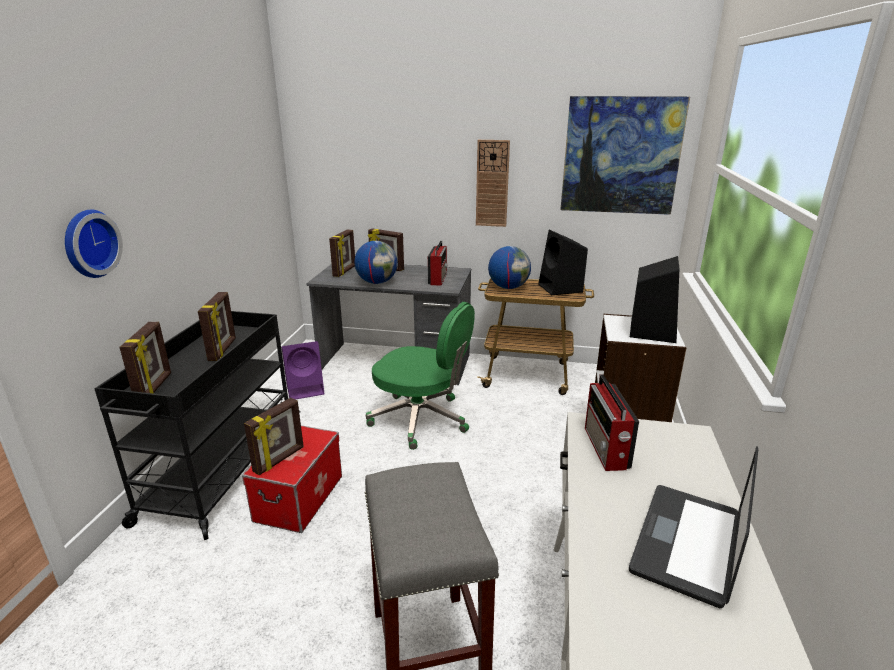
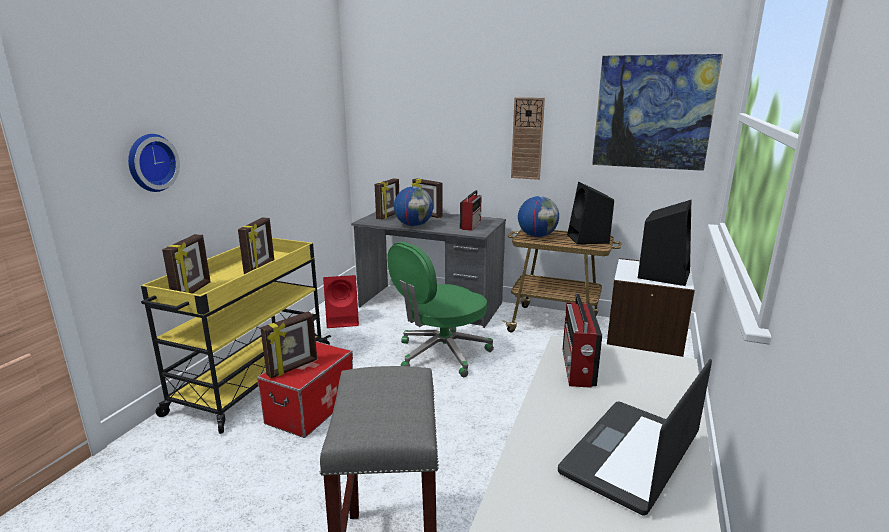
camera: 10 degrees right, 5 degrees down
black cart [95,311,301,540] -> yellow cart [141,238,331,434]
purple speaker [282,341,325,400] -> red speaker [323,275,359,328]
green office chair [366,302,475,450] -> green office chair turned 105 degrees clockwise [387,241,494,377]

